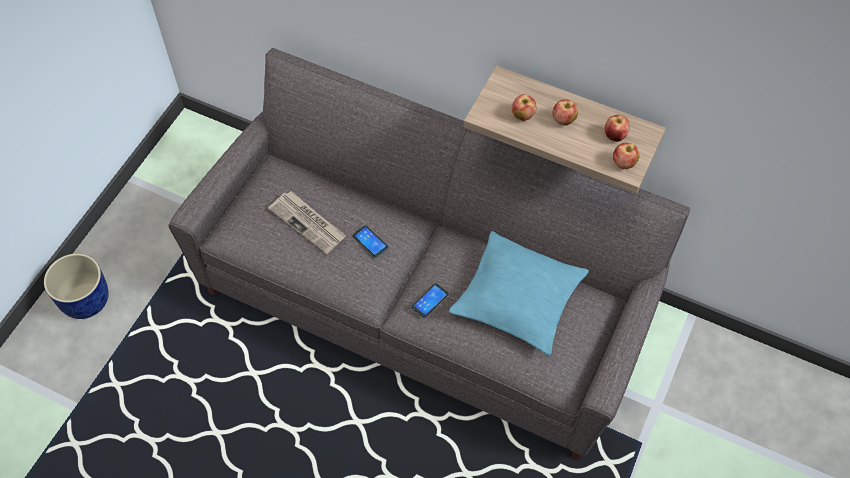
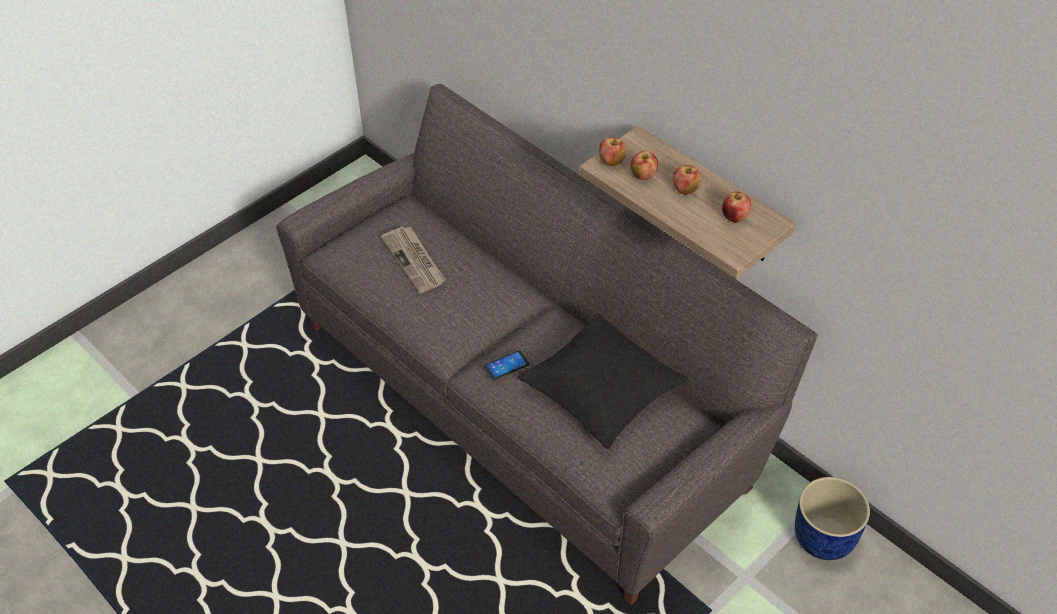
camera: 20 degrees right, 10 degrees down
blue planter [44,253,109,319] -> blue planter moved to [795,477,870,560]
phone [353,225,389,258] -> none
turquoise pillow [449,231,589,355] -> black pillow [517,313,688,449]
apple [613,143,640,169] -> apple moved to [599,137,626,166]

